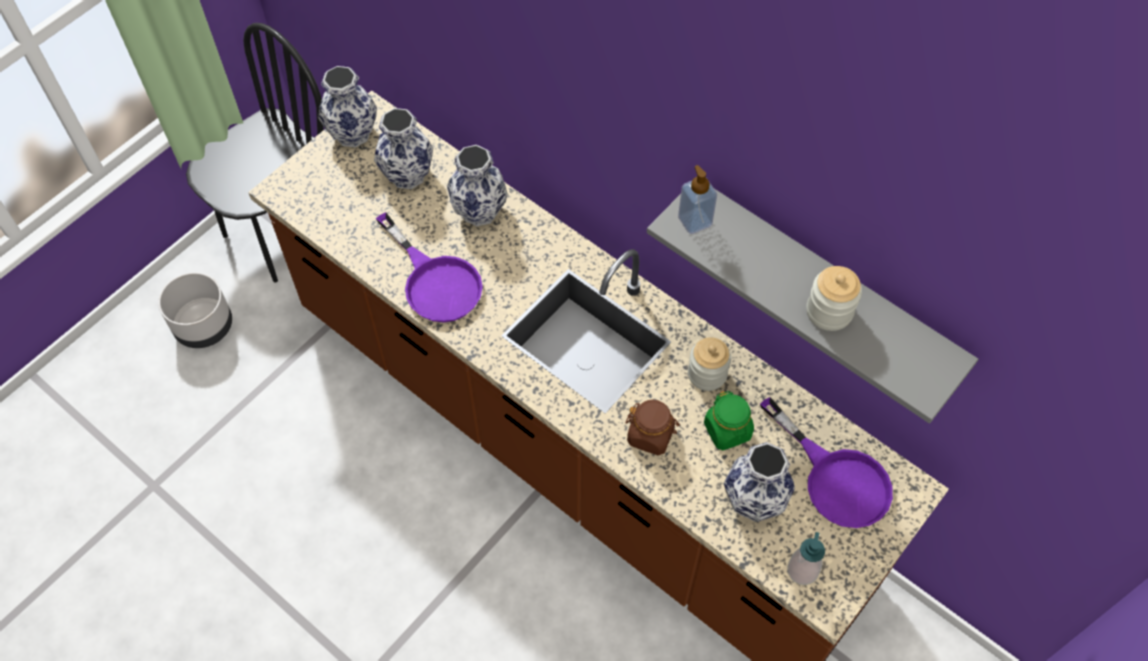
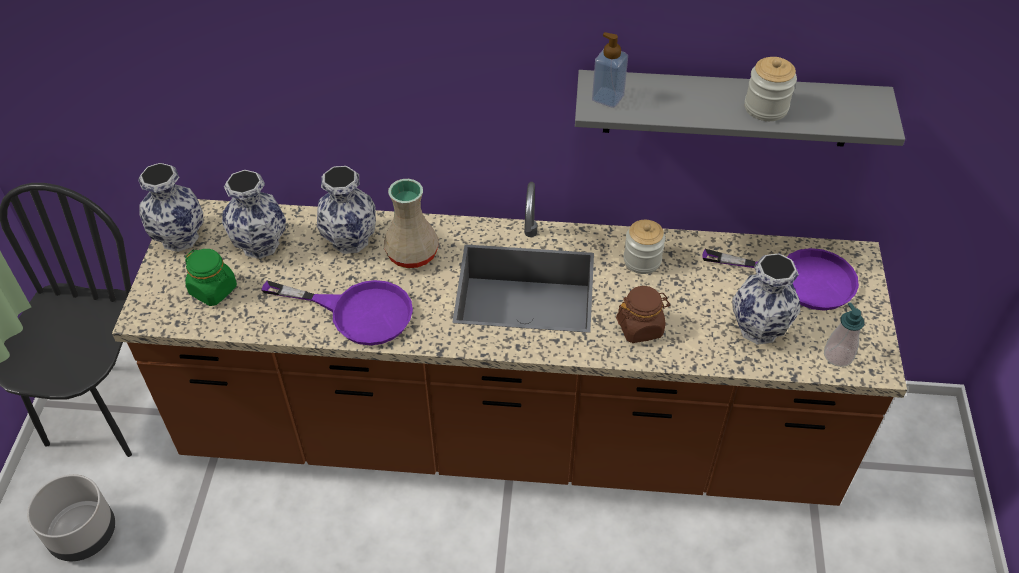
camera: 35 degrees left, 10 degrees down
green jar [704,391,754,450] -> green jar moved to [185,249,237,306]
none -> beige vase [384,179,439,268]

